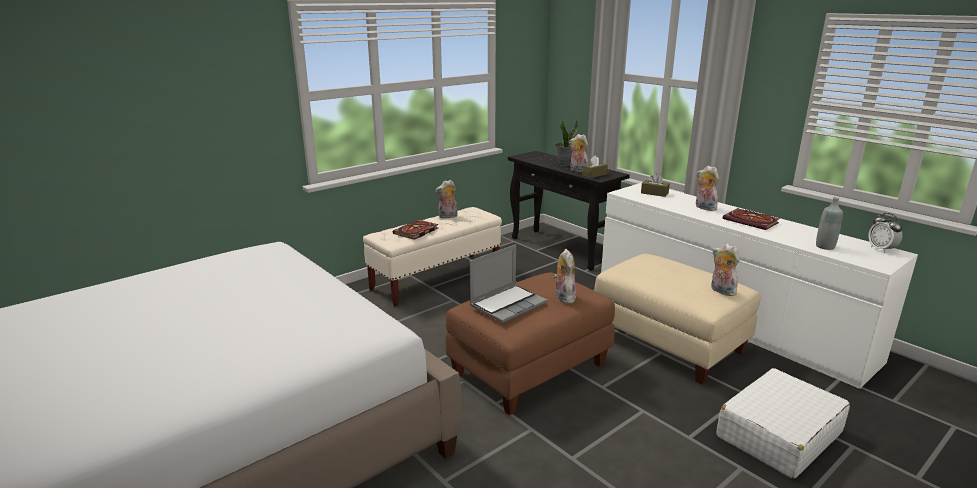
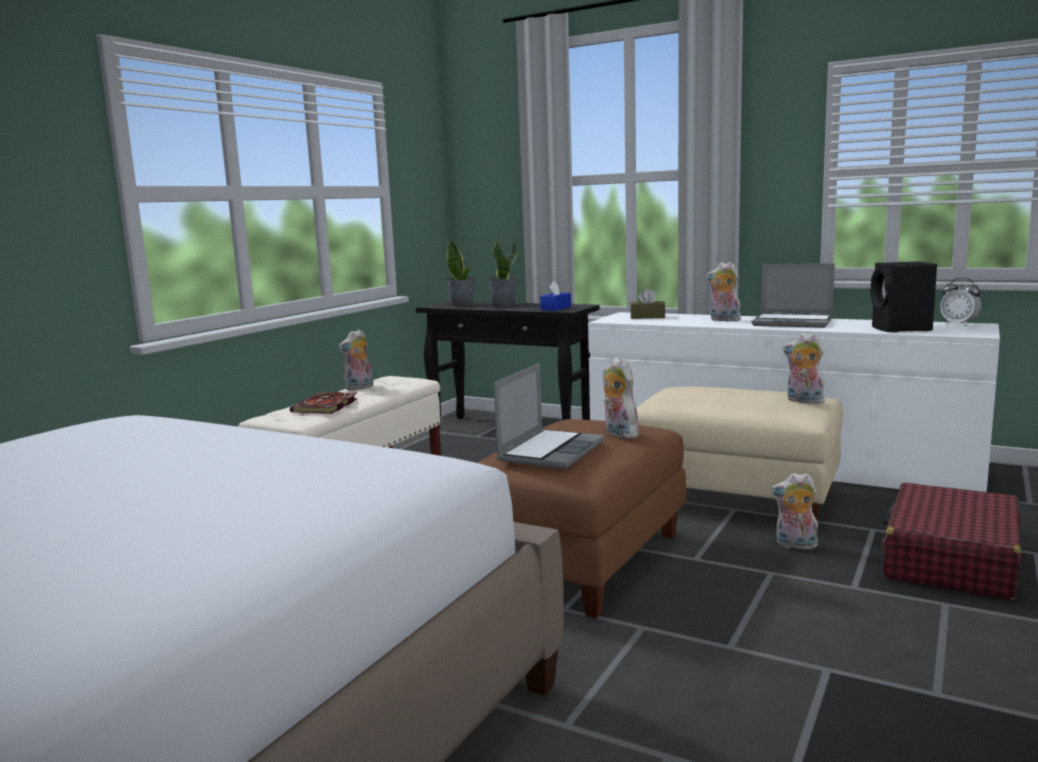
camera: 20 degrees left, 10 degrees down
plush toy [569,134,589,172] -> plush toy moved to [771,473,818,550]
brown tissue box [582,155,608,178] -> blue tissue box [540,281,571,311]
white suitcase [716,368,850,479] -> red suitcase [882,483,1022,600]
book [723,208,780,230] -> laptop [752,263,835,328]
grey bottle [816,197,843,250] -> black speaker [870,261,937,332]
none -> potted plant [446,239,475,307]

